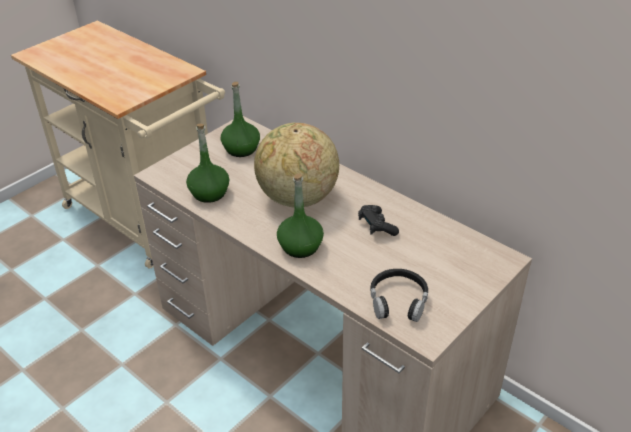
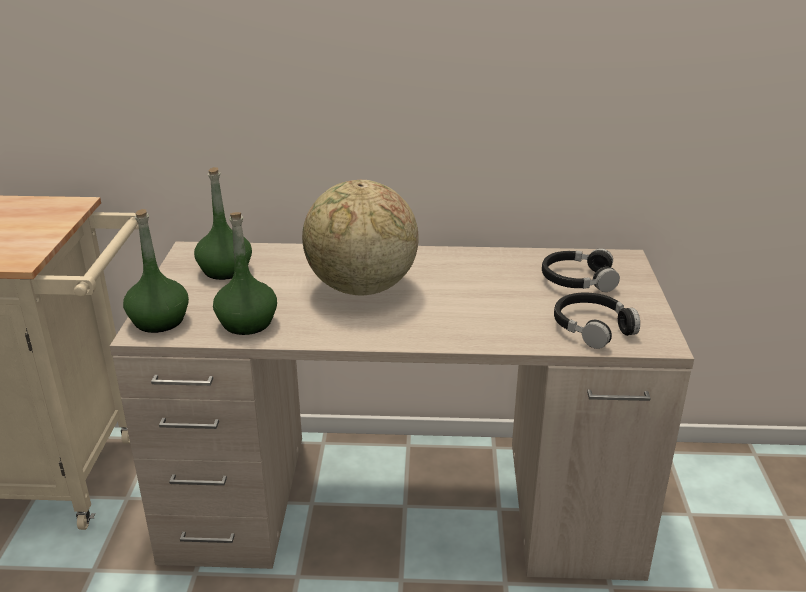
camera: 40 degrees left, 10 degrees down
green bottle [277,174,324,258] -> green bottle moved to [123,209,189,333]
black game controller [358,205,399,236] -> none
none -> black headphones [542,248,620,292]

